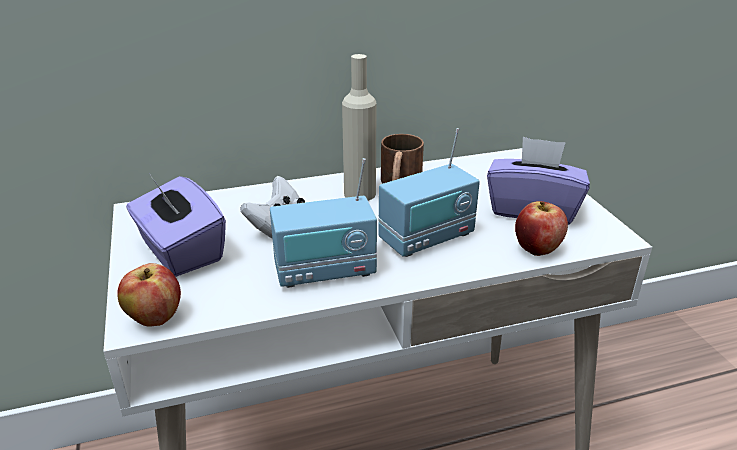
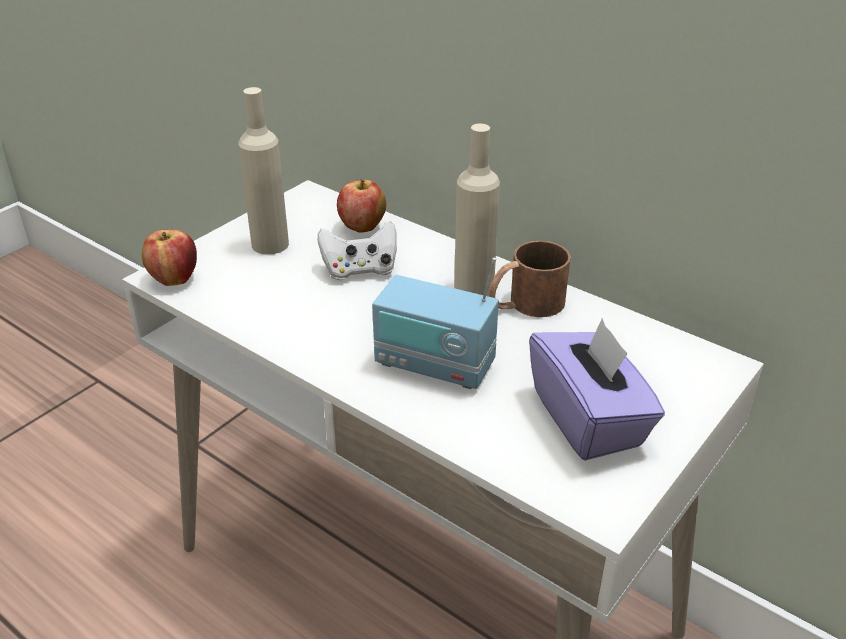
camera: 55 degrees right, 5 degrees up
purple tissue box [126,176,226,277] -> beige bottle [238,87,289,255]
radio [270,158,377,288] -> none
apple [515,201,568,256] -> apple moved to [337,179,386,233]

